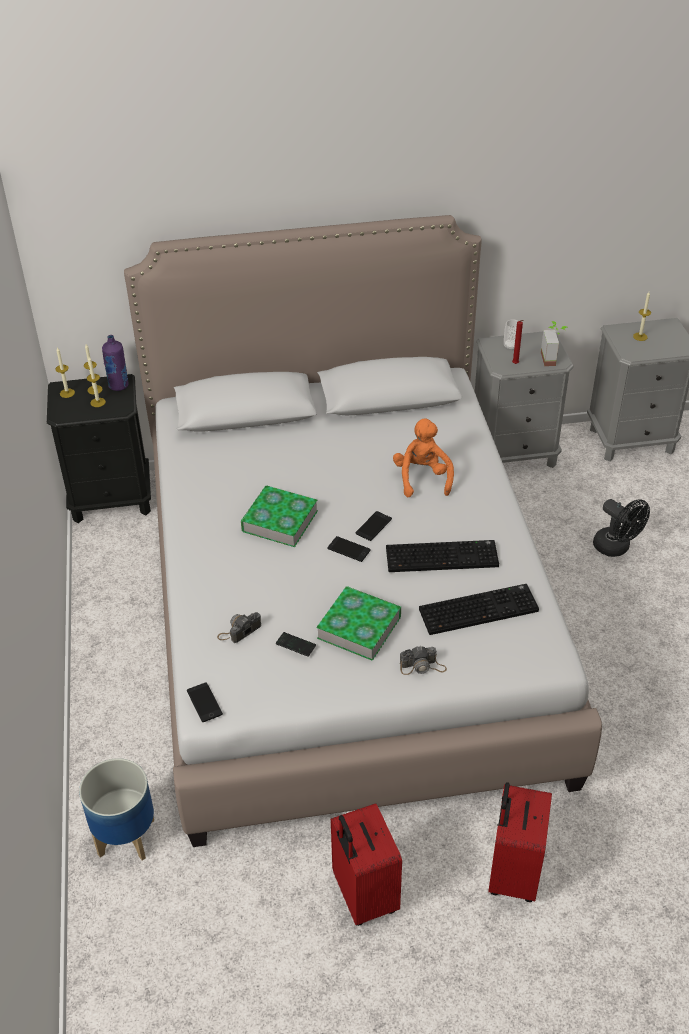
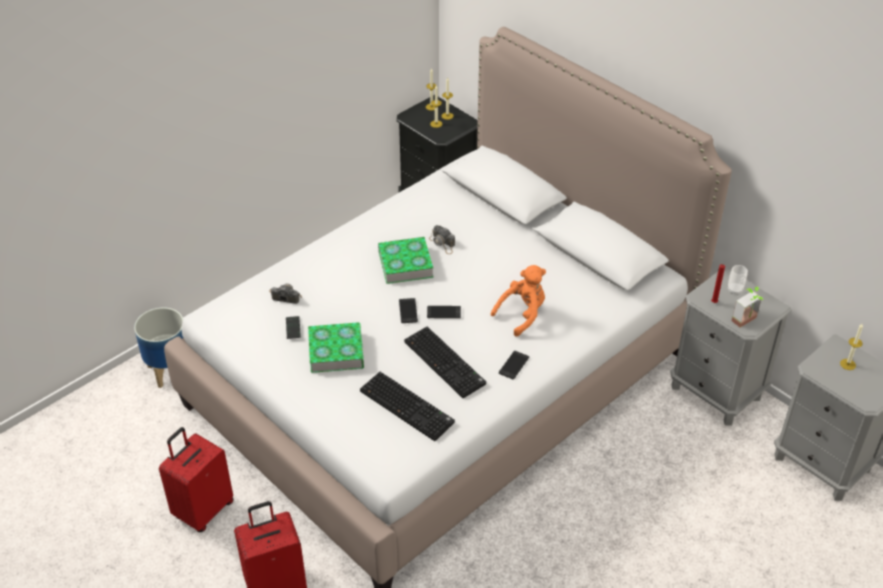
camera: 55 degrees right, 0 degrees up
purple bottle [102,335,129,391] -> none
phone [187,682,223,722] -> phone moved to [499,351,529,379]
camera [400,646,447,675] -> camera moved to [429,225,455,254]
black fan [593,499,650,557] -> none

